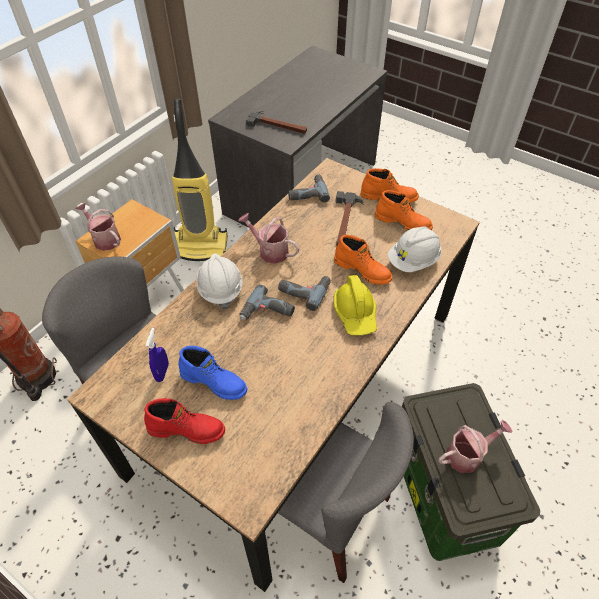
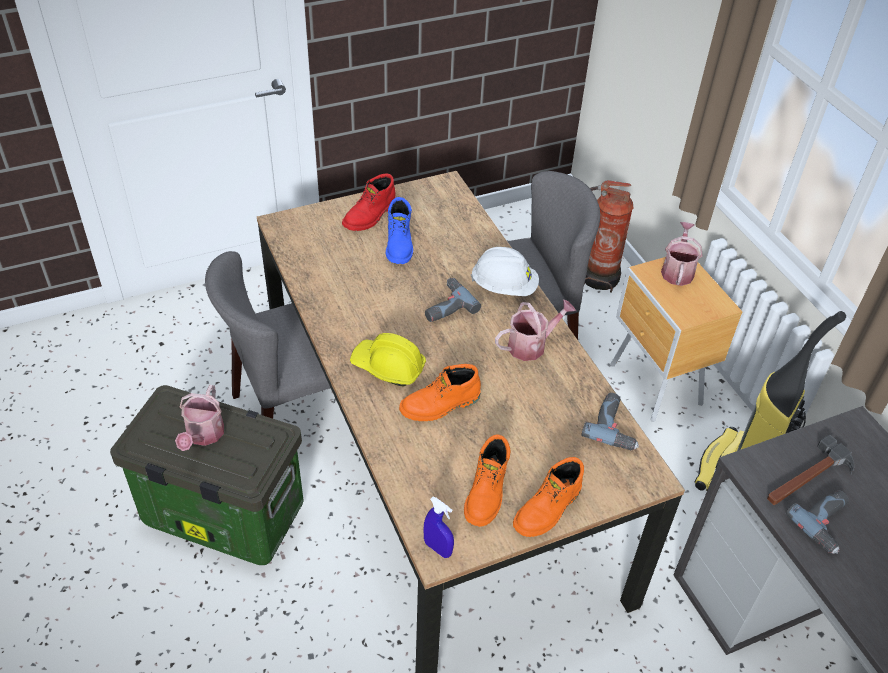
camera: 120 degrees right, 5 degrees down
watering can [75,203,121,251] -> watering can turned 60 degrees counterclockwise [661,222,703,286]
blue spray bottle [145,328,169,382] -> blue spray bottle moved to [423,497,454,558]
blue boot [179,346,247,400] -> blue boot turned 60 degrees counterclockwise [386,197,413,264]
power drill [278,276,331,311] -> power drill moved to [786,491,849,554]
hammer [336,191,364,245] -> none
orange boot [375,190,433,230] -> orange boot turned 45 degrees counterclockwise [464,435,510,527]
white hard hat [388,227,442,272] -> none

